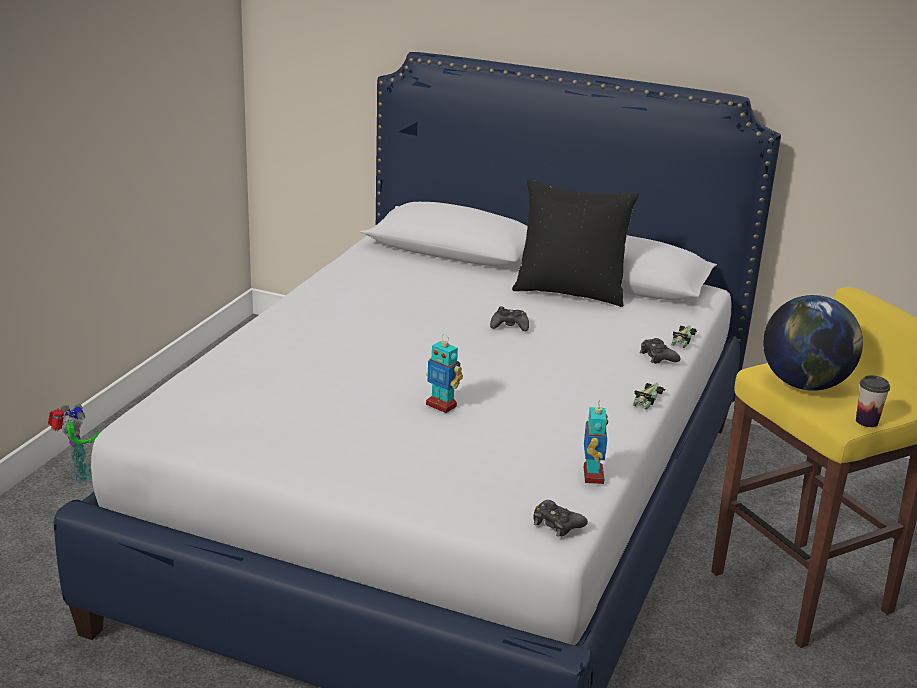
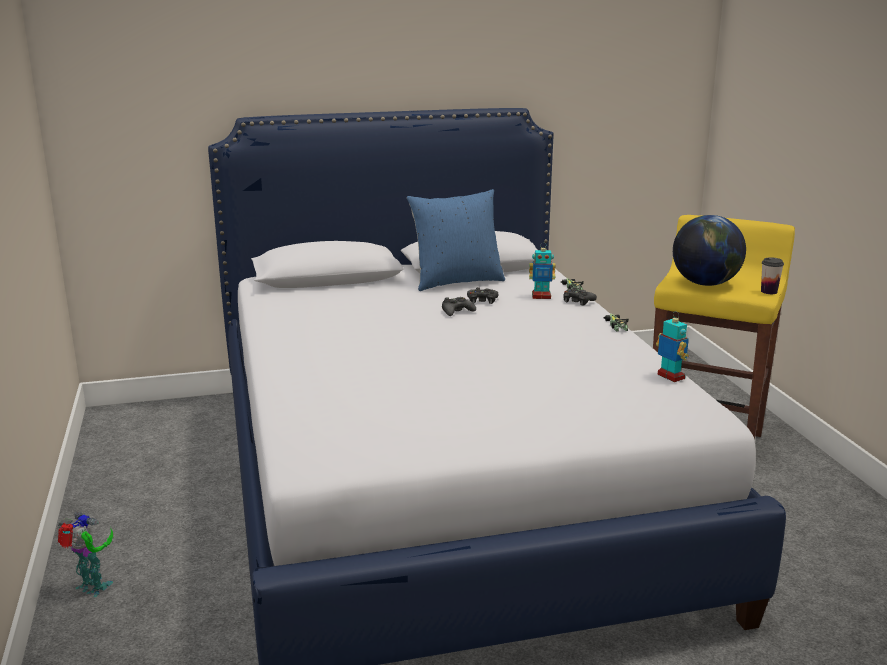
camera: 35 degrees left, 5 degrees down
toy robot [426,334,463,413] -> toy robot moved to [529,242,556,299]
black pillow [512,179,639,307] -> blue pillow [407,189,505,291]
black game controller [533,500,588,537] -> black game controller moved to [467,287,499,304]

